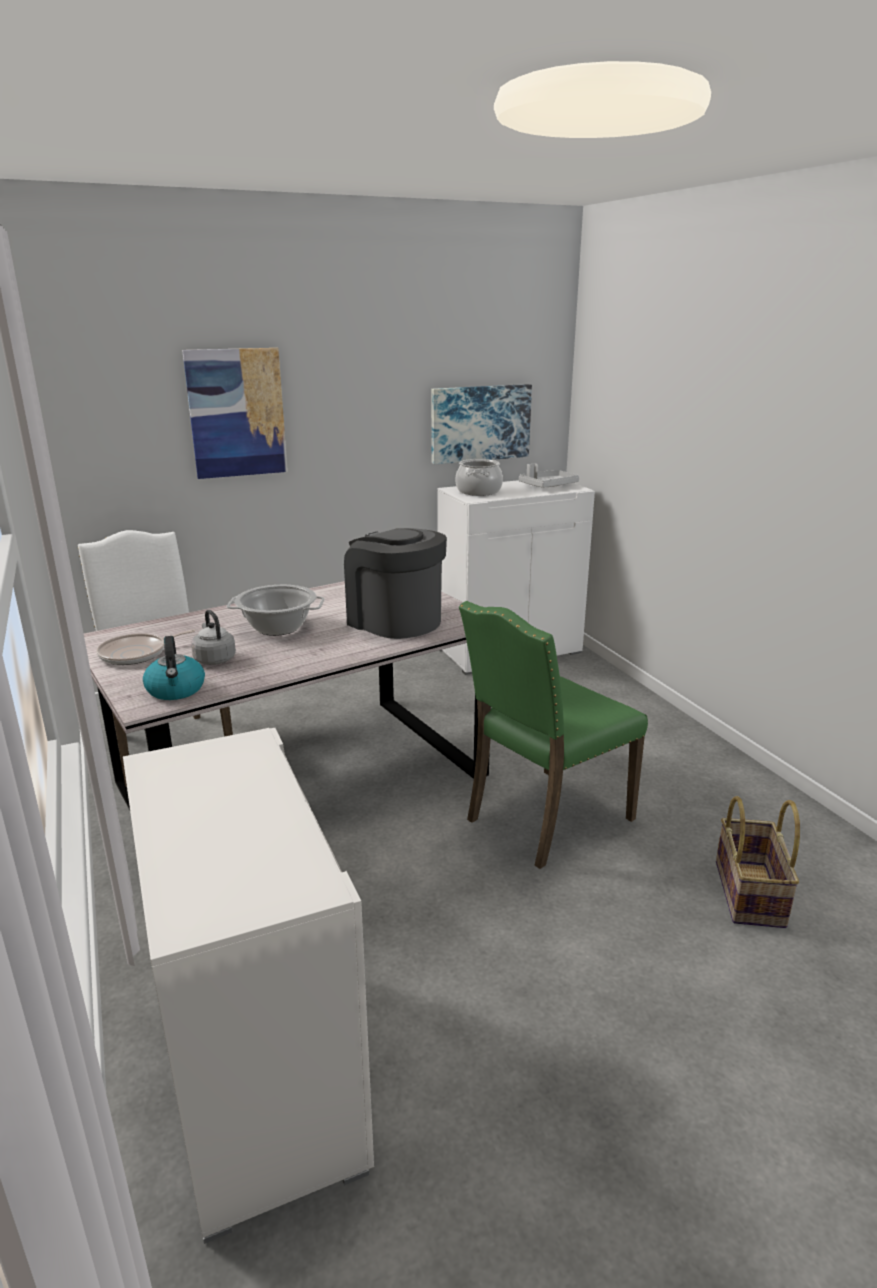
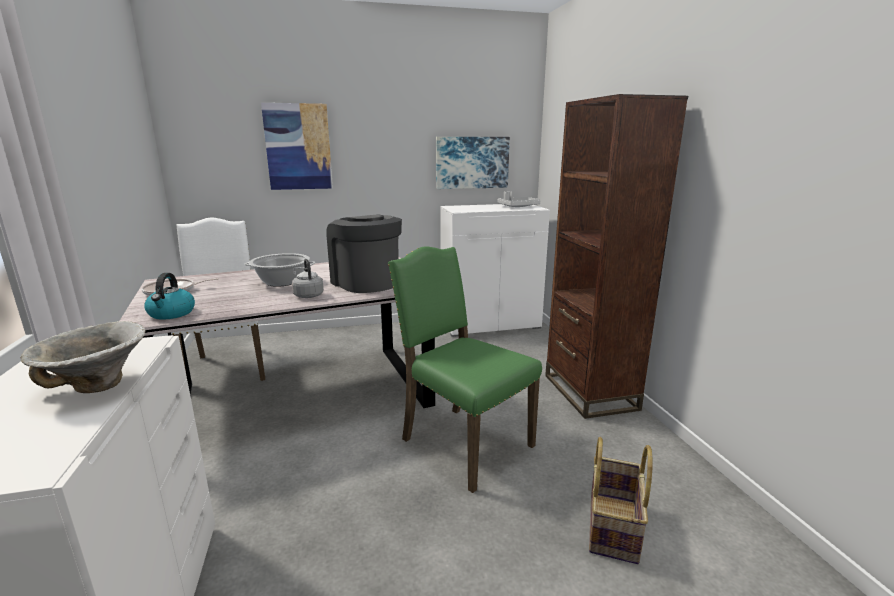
camera: 10 degrees right, 5 degrees down
grey kettle [191,610,236,665] -> grey kettle moved to [292,259,324,298]
cooking pot [456,459,503,496] -> none
green chair [459,601,648,869] -> green chair turned 75 degrees clockwise [388,246,542,493]
none -> bowl [20,321,146,393]
none -> brown bookcase [545,94,688,419]

